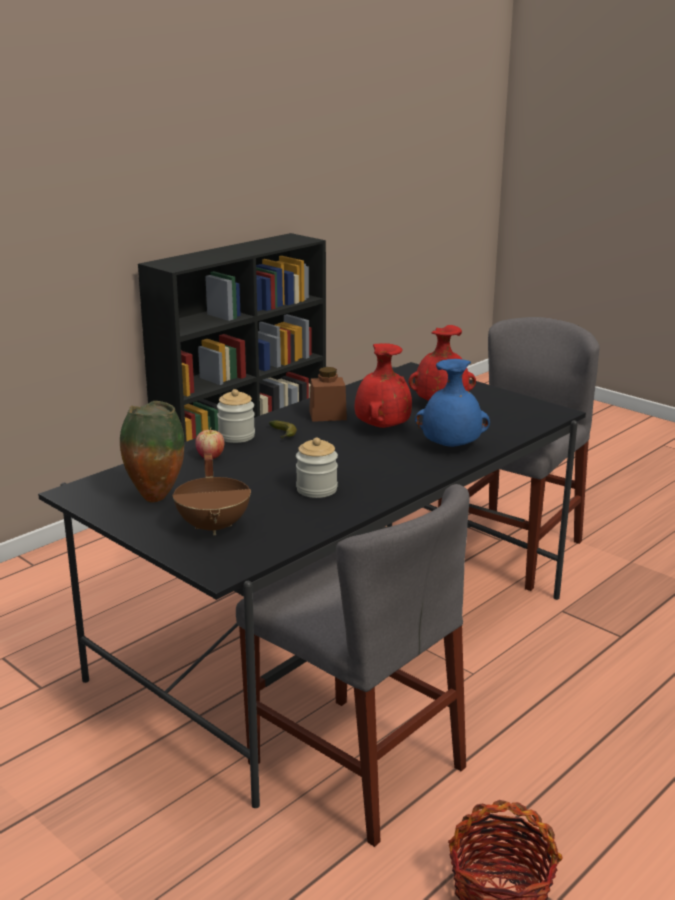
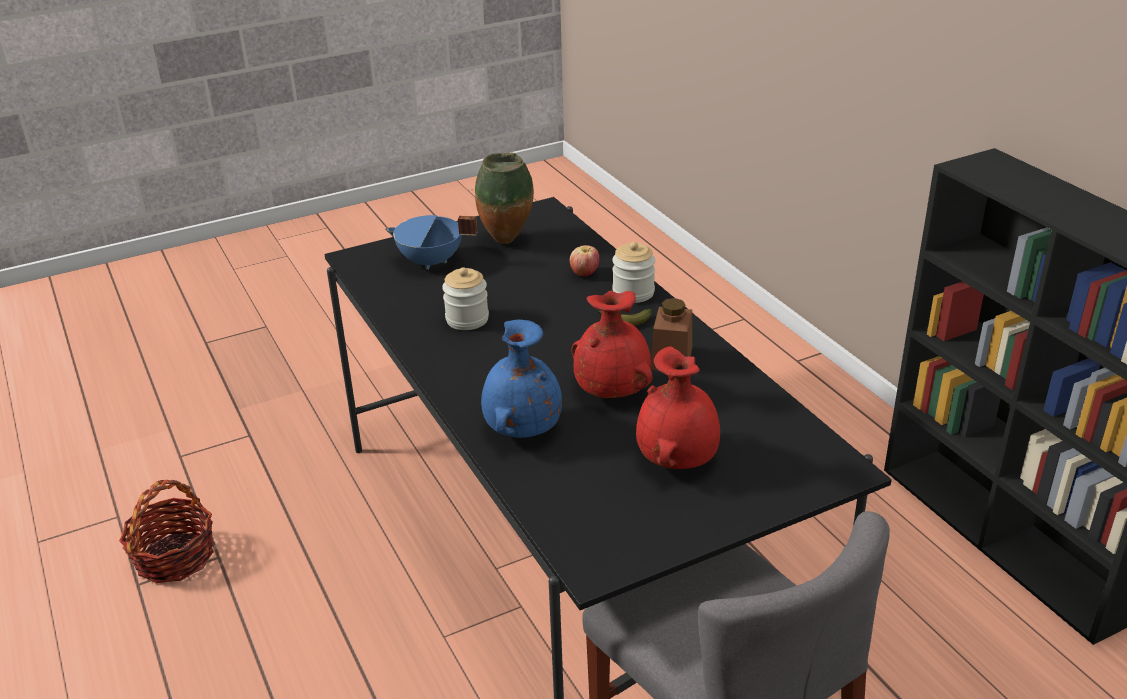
camera: 110 degrees right, 10 degrees up
brown cooking pot [172,453,251,535] -> blue cooking pot [385,215,477,270]
grey chair [236,484,469,847] -> none

